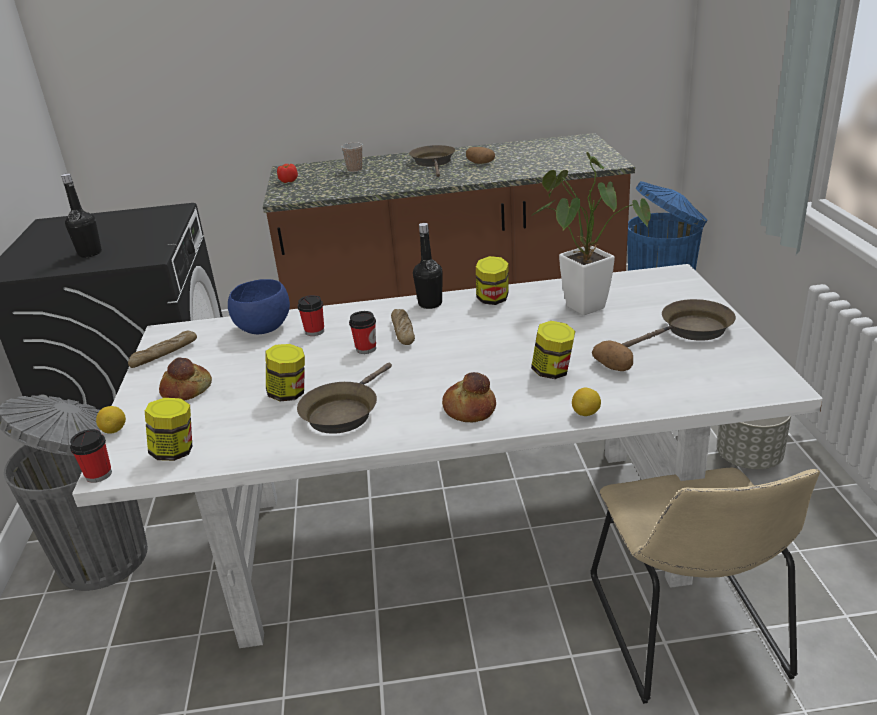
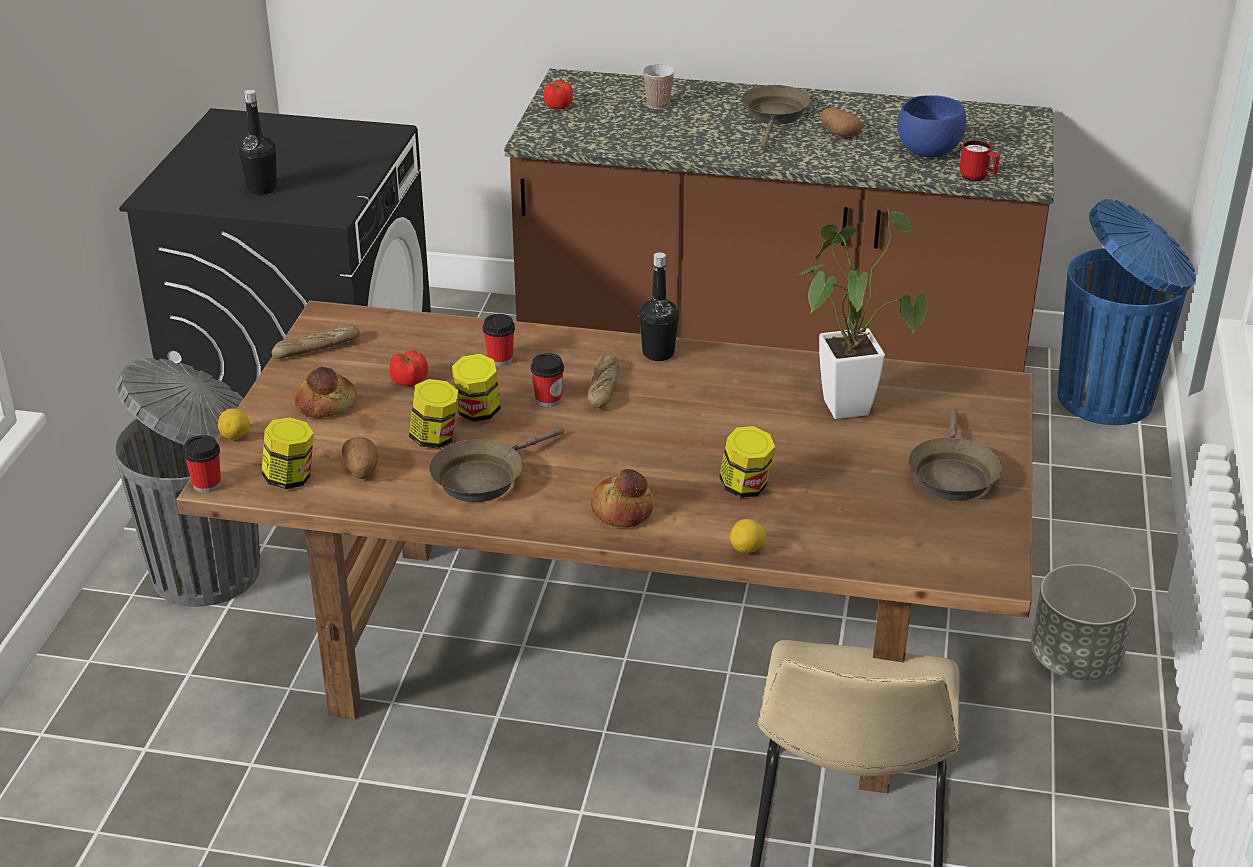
camera: 15 degrees right, 5 degrees up
white dining table [72,264,823,648] -> brown dining table [177,301,1033,793]
blue bowl [228,279,290,334] -> blue bowl moved to [897,95,966,157]
jar [476,256,509,305] -> jar moved to [452,354,501,422]
potato [592,341,633,371] -> potato moved to [342,437,378,479]
brown frying pan [622,299,736,347] -> brown frying pan turned 105 degrees clockwise [908,408,1002,501]
none -> tomato [390,350,428,386]
none -> red mug [959,140,1000,181]

